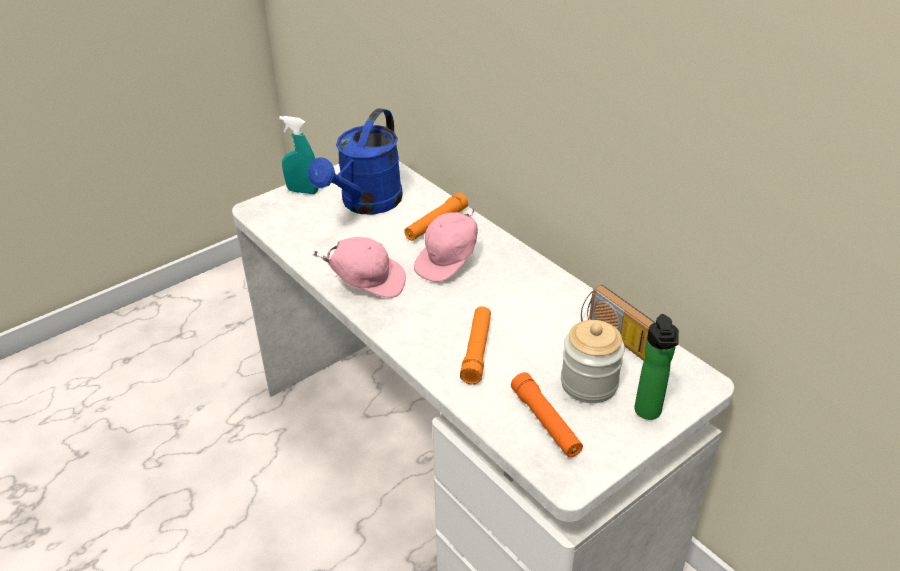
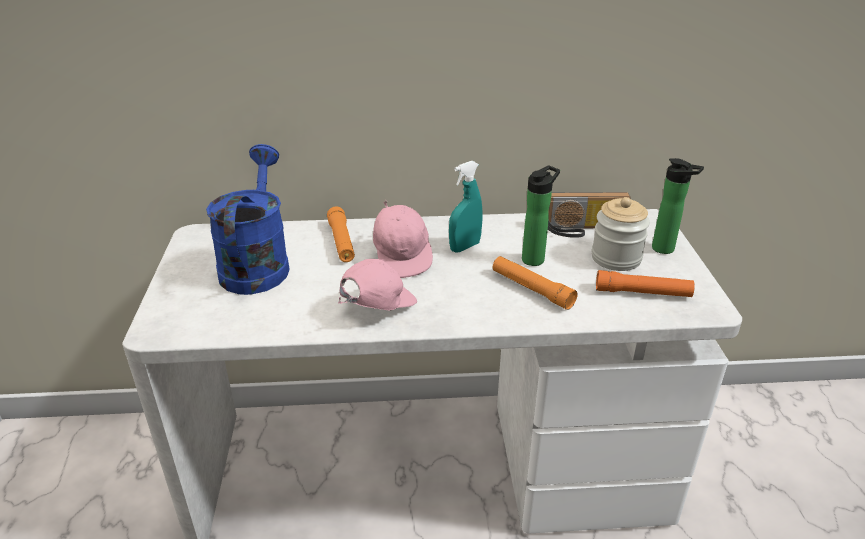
camera: 55 degrees left, 5 degrees down
turquoise spray bottle [279,116,319,194] -> turquoise spray bottle moved to [449,161,483,253]
blue watering can [308,108,403,214] -> blue watering can turned 150 degrees counterclockwise [206,144,290,295]
none -> bottle [522,165,560,266]

